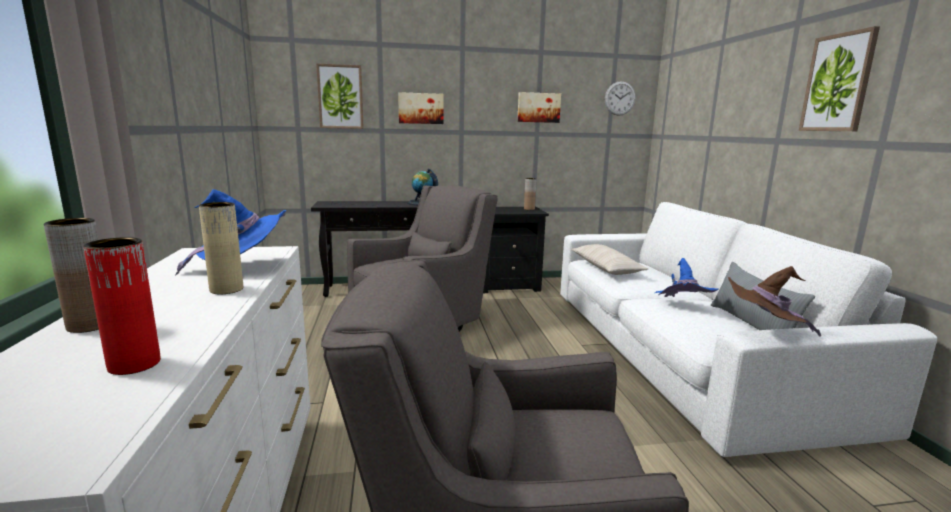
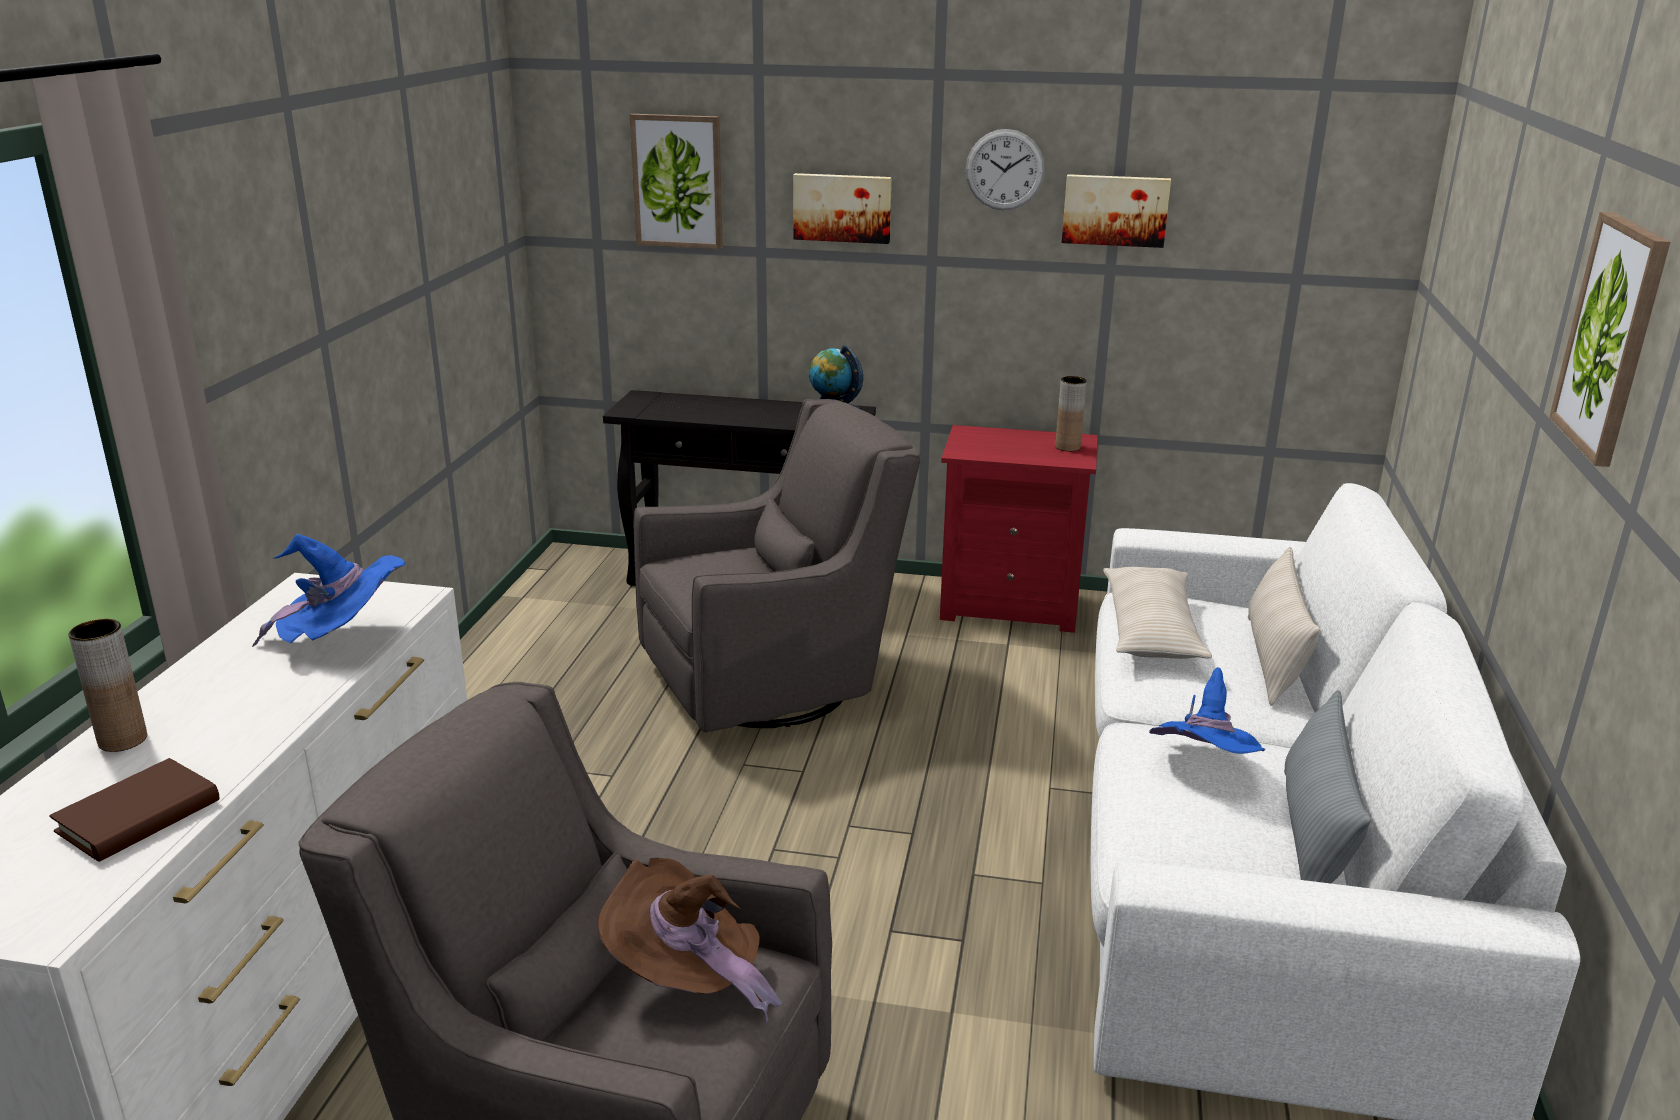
camera: 20 degrees right, 10 degrees up
red vase [83,237,161,375] -> brown book [49,758,219,862]
beige vase [199,202,243,294] -> none
black nightstand [483,207,549,293] -> red nightstand [940,425,1097,633]
wall clock [605,81,635,116] -> wall clock moved to [966,129,1045,210]
brown hat [727,266,821,337] -> brown hat moved to [598,858,782,1023]
none -> beige pillow [1248,547,1320,706]

